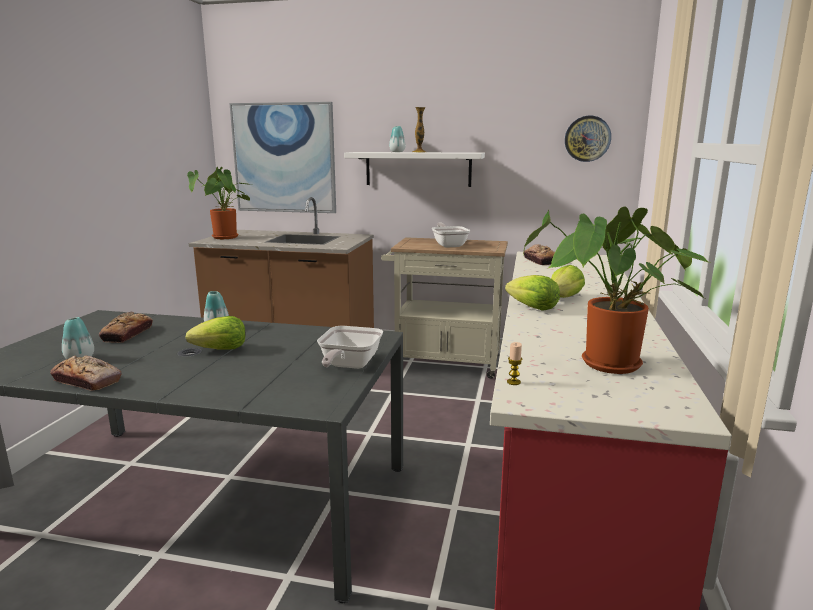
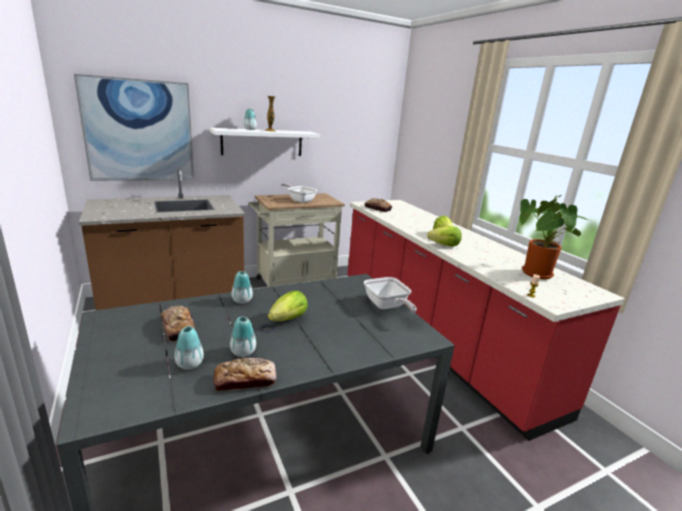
camera: 40 degrees left, 5 degrees up
potted plant [187,167,251,239] -> none
wall clock [565,116,611,162] -> none
none -> vase [230,317,256,357]

